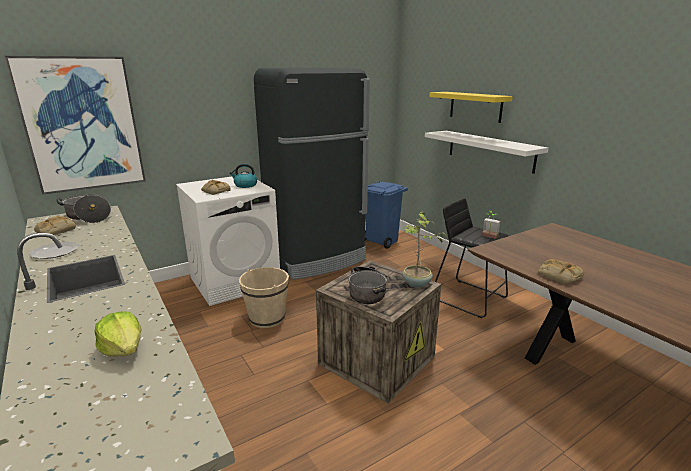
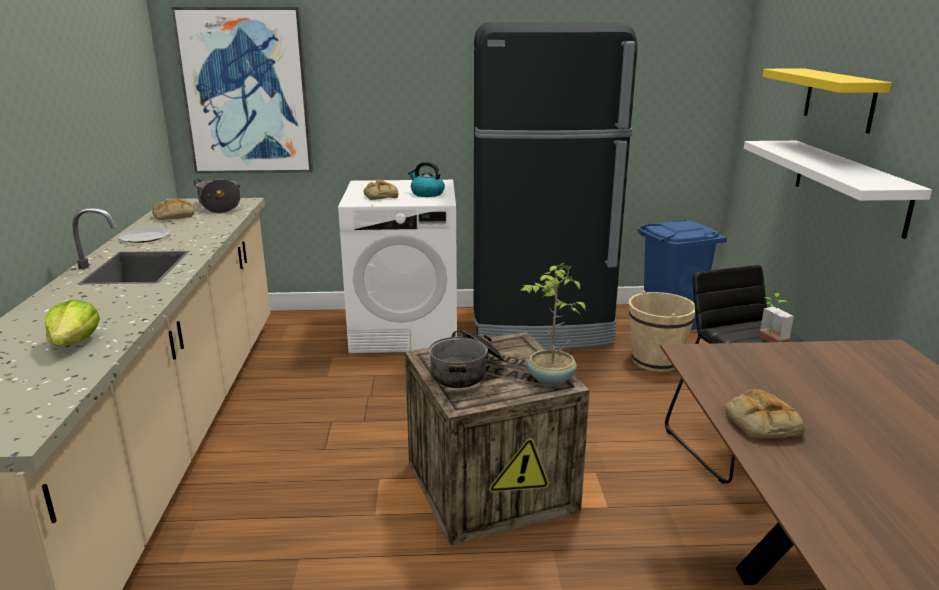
camera: 30 degrees right, 0 degrees up
beige bucket [239,267,289,328] -> beige bucket moved to [629,290,695,372]

